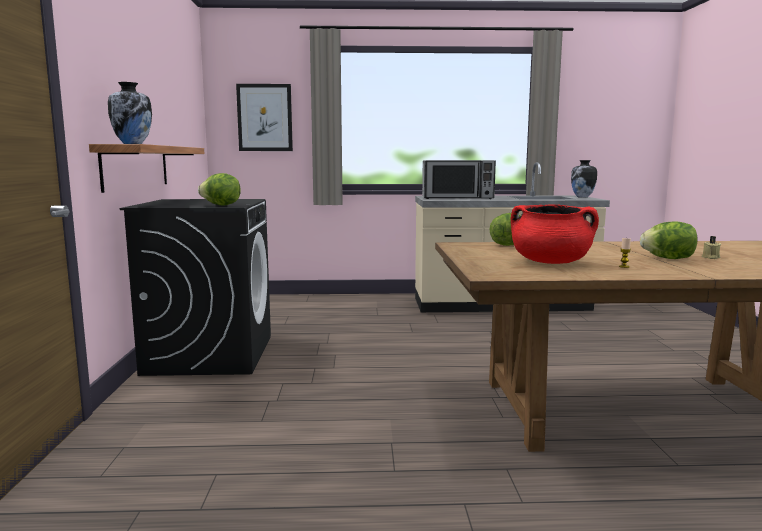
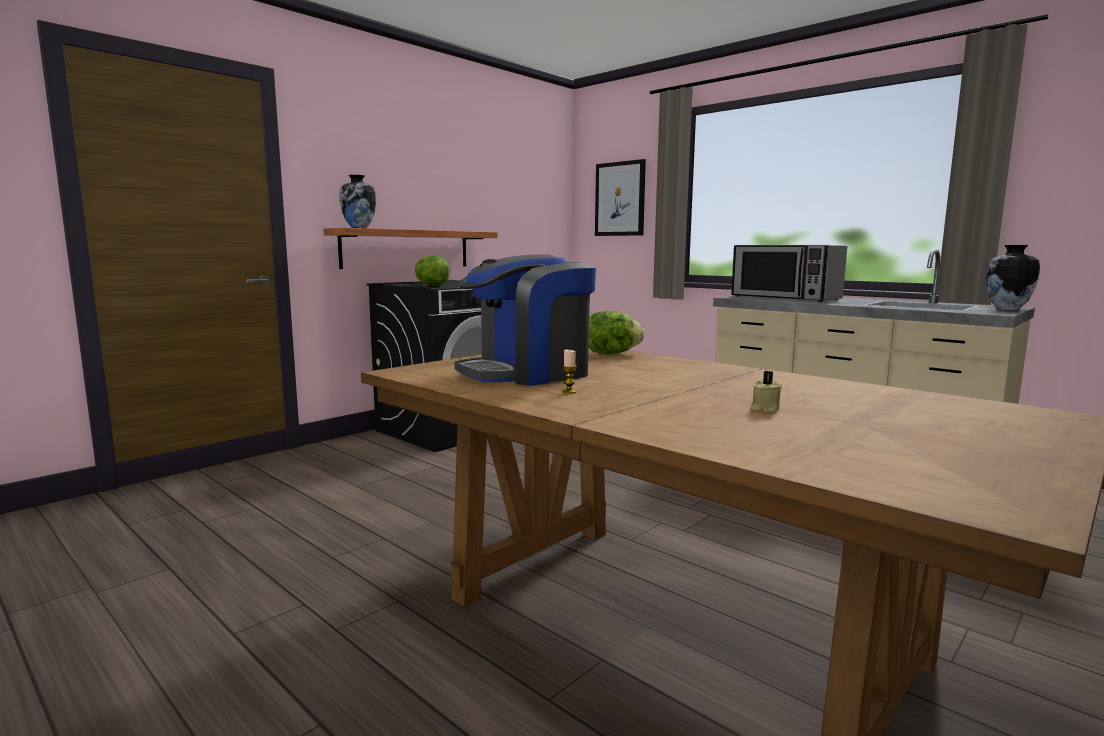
camera: 45 degrees right, 0 degrees up
red cooking pot [511,204,599,264] -> coffee machine [454,254,596,386]
lettuce [640,222,697,259] -> none

